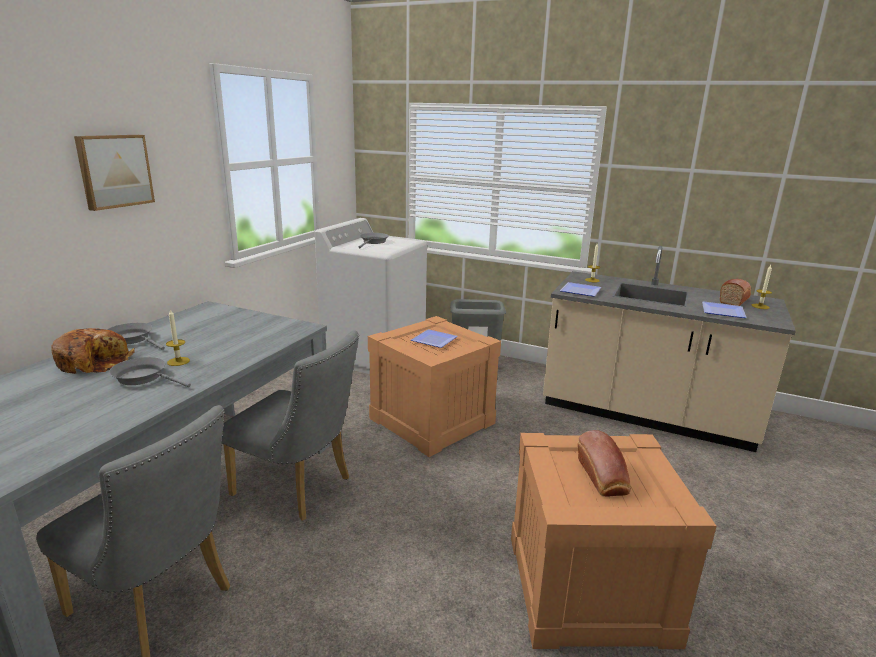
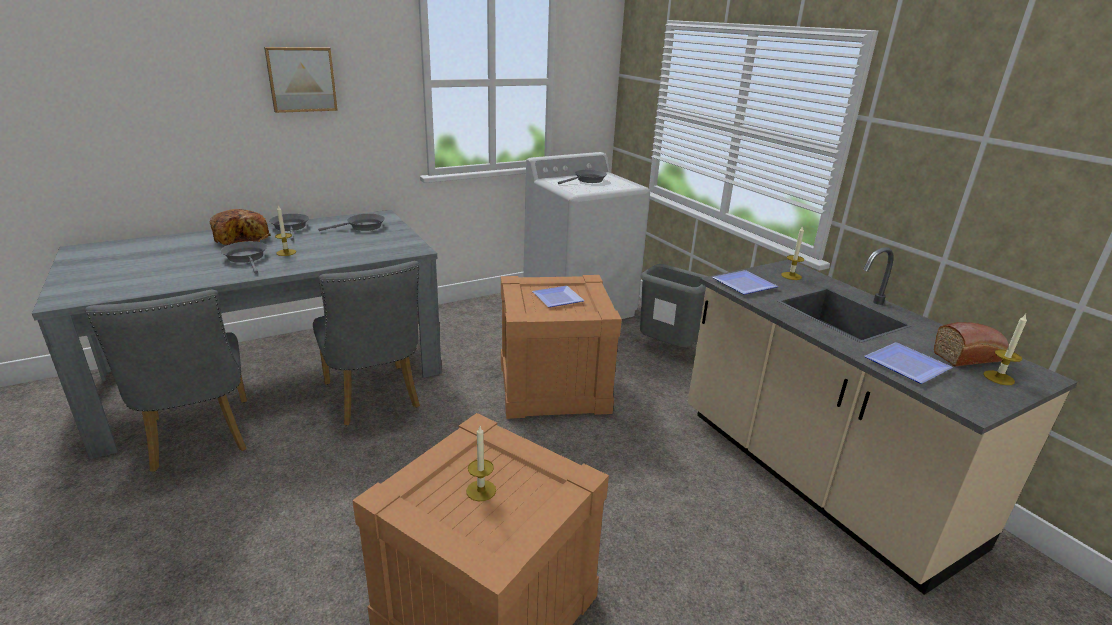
camera: 35 degrees right, 5 degrees up
bread [578,430,631,497] -> candle [466,426,496,501]
none -> grey frying pan [318,214,385,231]

